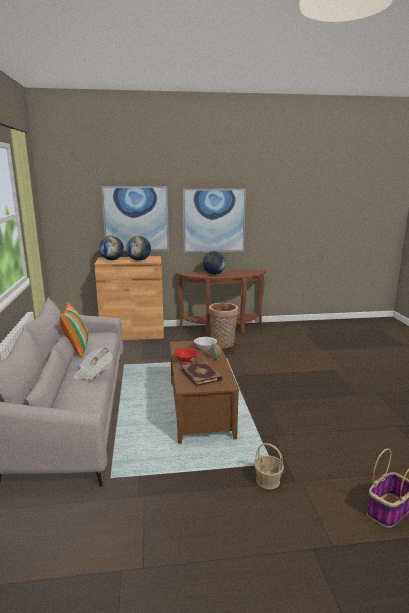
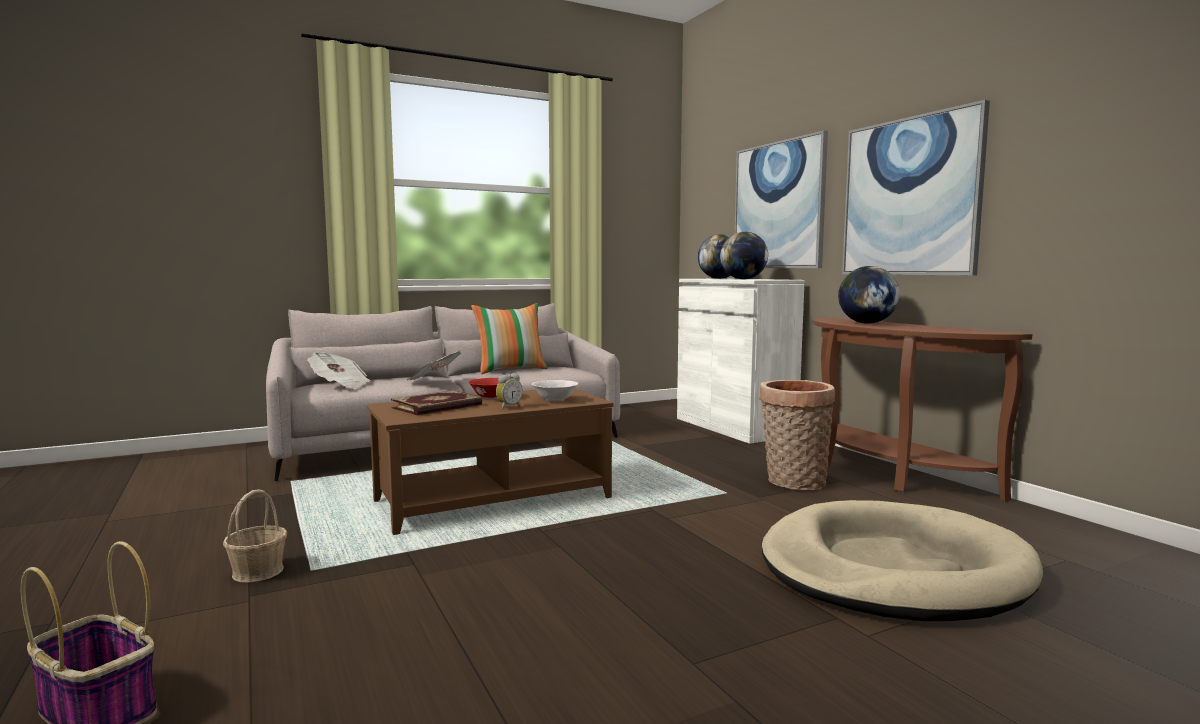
camera: 70 degrees right, 10 degrees down
brown cabinet [94,256,164,340] -> white cabinet [677,278,805,444]
none -> newspaper [307,352,370,389]
none -> beige dog bed [762,500,1043,621]

